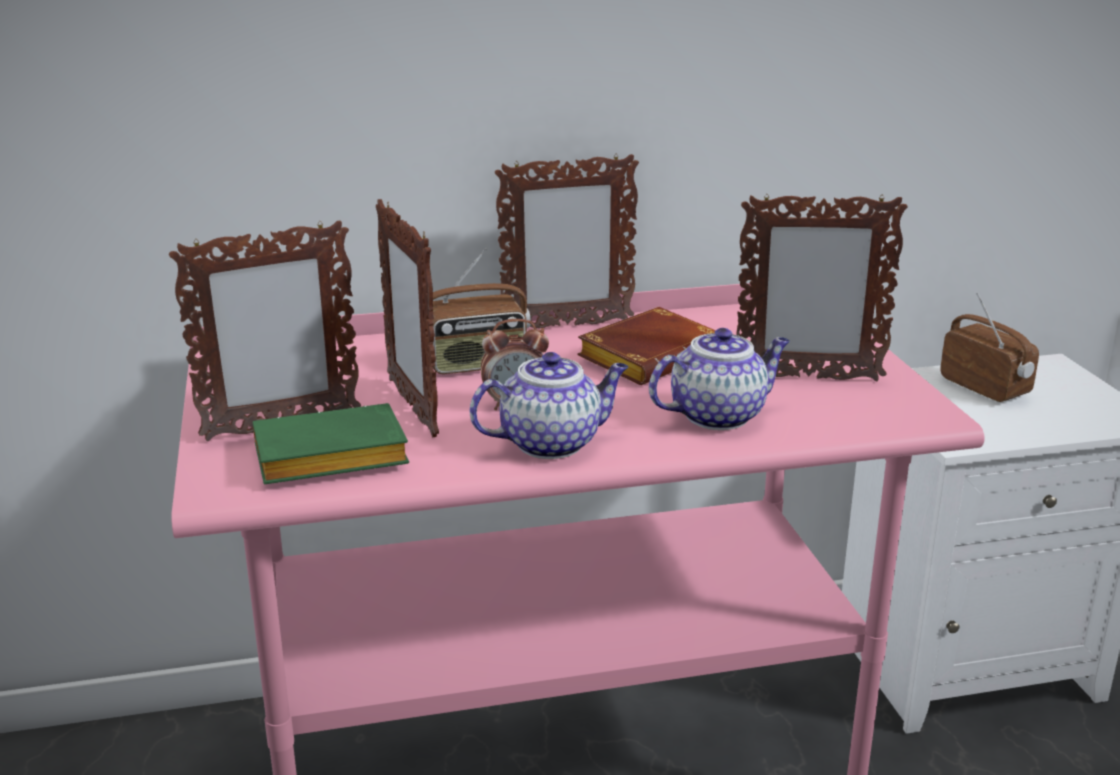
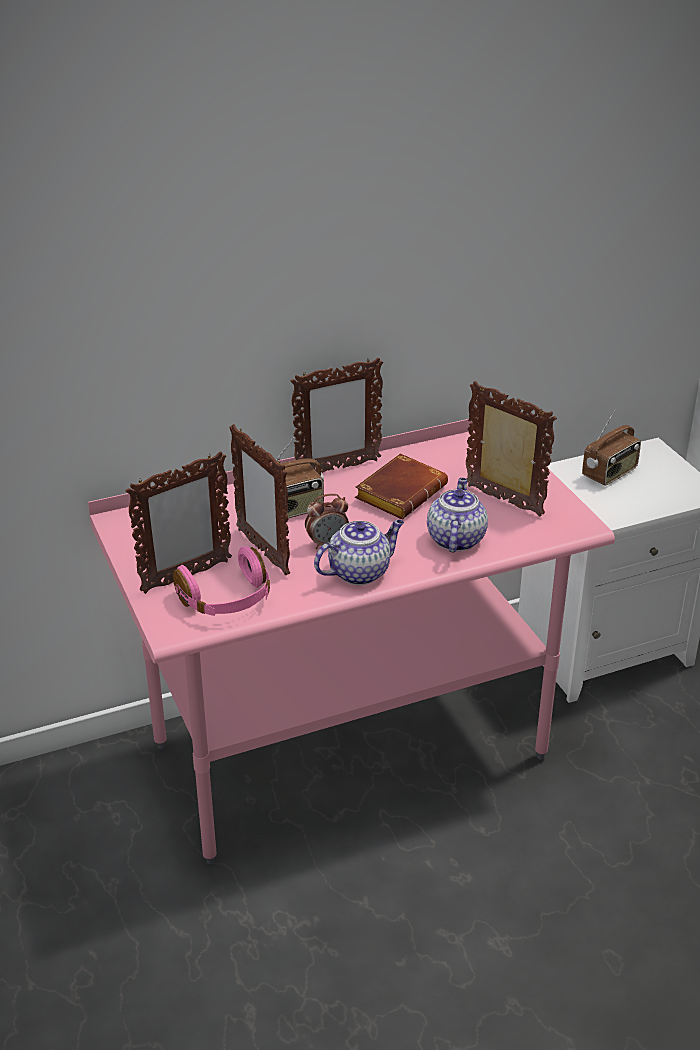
camera: 10 degrees left, 10 degrees up
green book [252,403,409,484] -> pink headphones [173,546,270,616]
teapot [649,328,790,430] -> teapot turned 45 degrees counterclockwise [427,478,488,552]
picture frame [736,194,908,382] -> picture frame turned 135 degrees counterclockwise [466,381,557,517]
radio [940,293,1039,402] -> radio turned 90 degrees clockwise [582,408,641,486]

